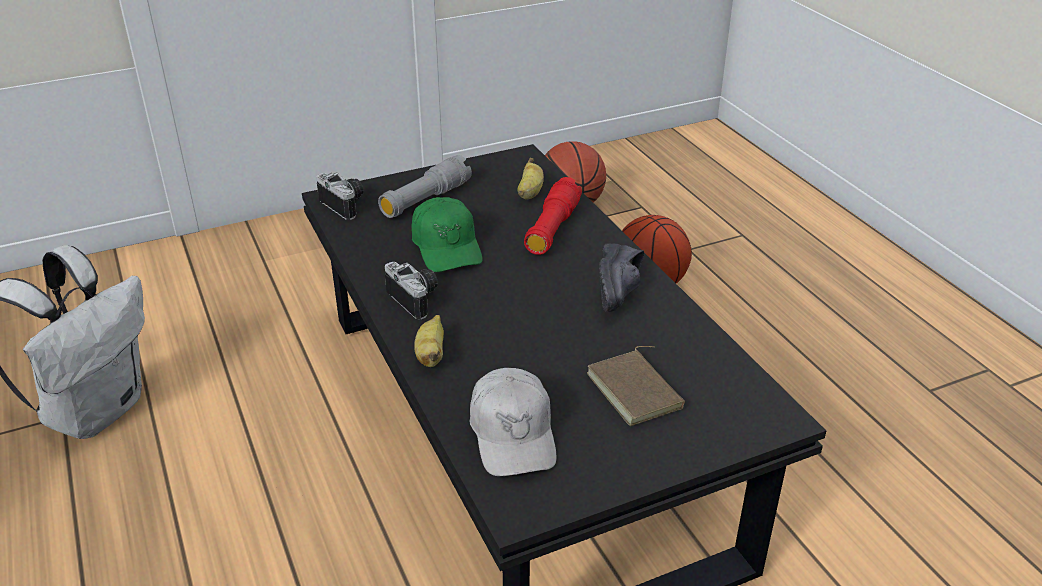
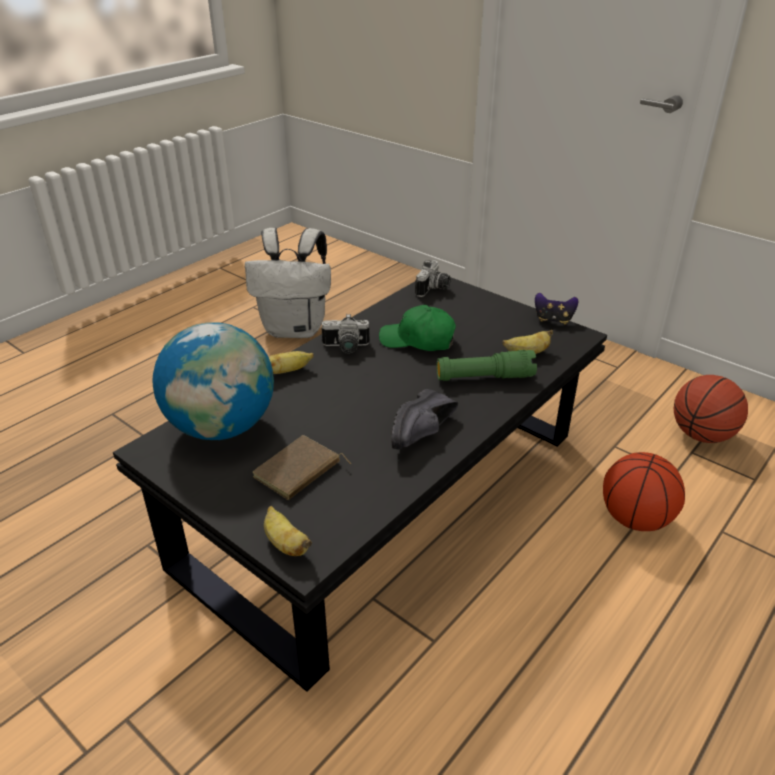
camera: 65 degrees right, 0 degrees up
grey flashlight [378,155,472,218] -> none
camera [385,262,438,320] -> camera turned 60 degrees clockwise [322,314,370,354]
green cap [411,197,483,272] -> green cap turned 60 degrees clockwise [379,305,456,351]
white cap [469,368,557,476] -> globe [152,322,274,440]
red flashlight [524,177,582,255] -> green flashlight [436,350,537,381]
black shoe [599,244,644,312] -> black shoe turned 45 degrees counterclockwise [391,389,458,449]
none -> banana [264,506,312,556]
none -> game controller [535,293,578,324]

